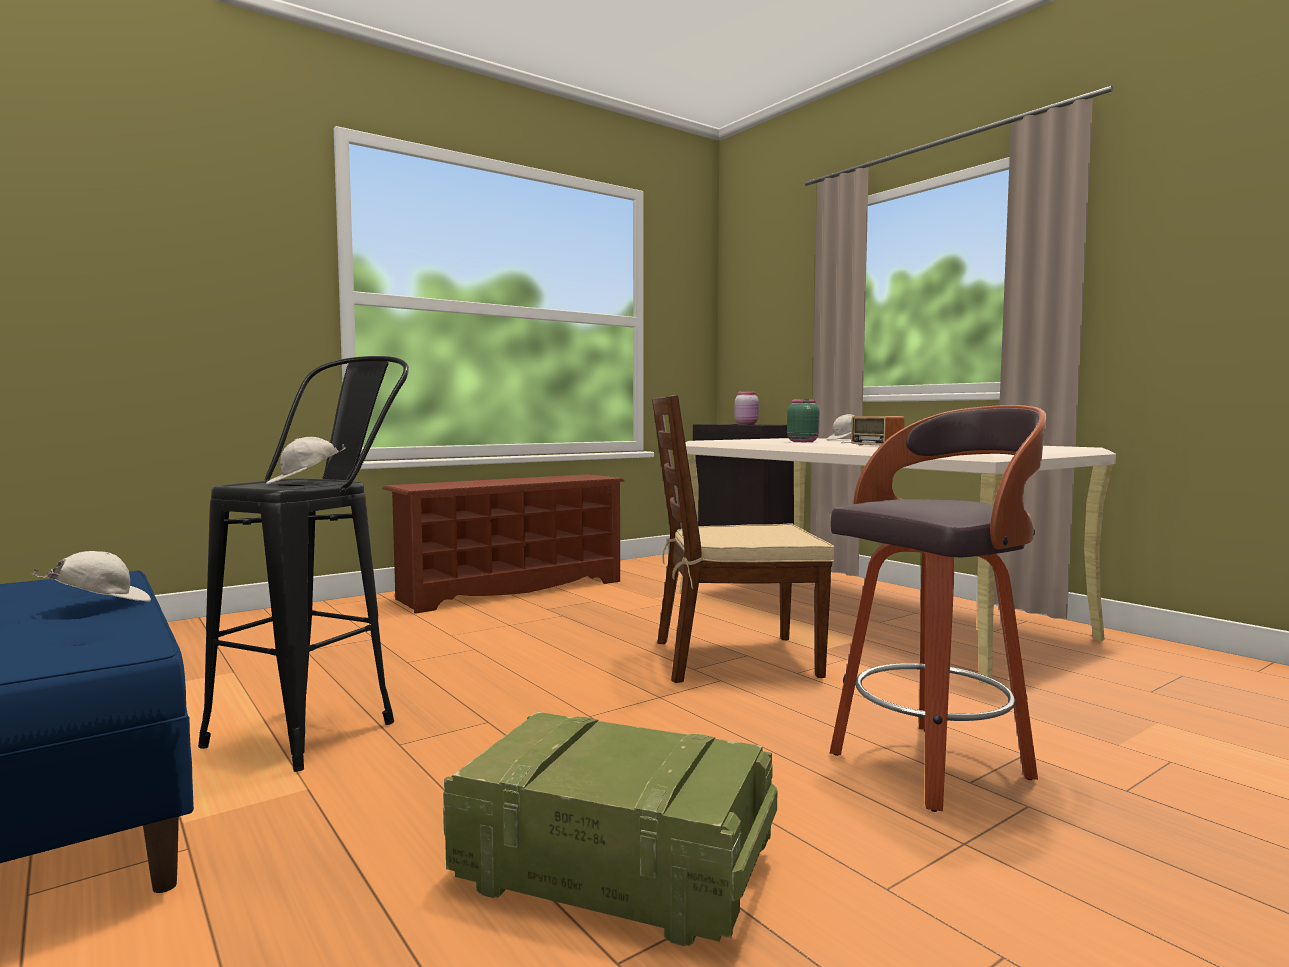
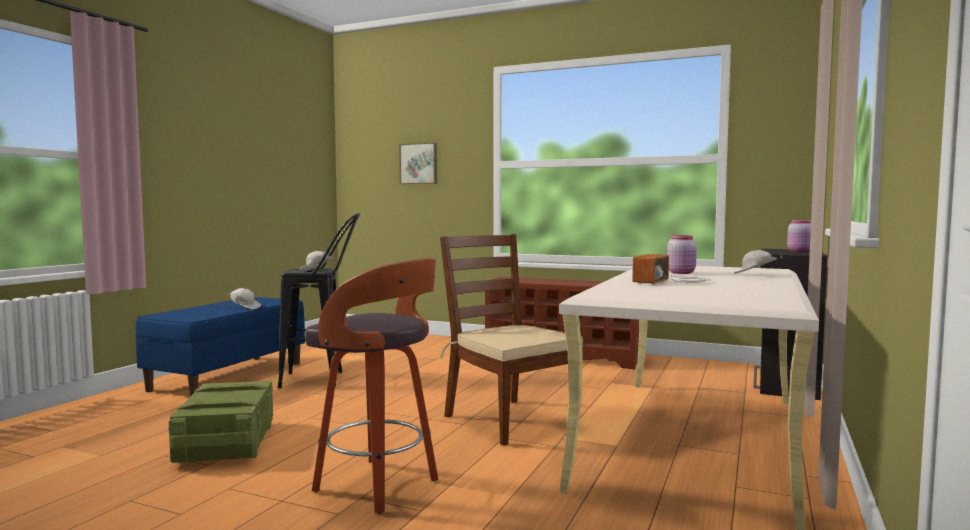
camera: 60 degrees right, 0 degrees up
green jar [787,399,819,442] -> pink jar [667,235,697,274]
none -> picture [399,143,437,184]

